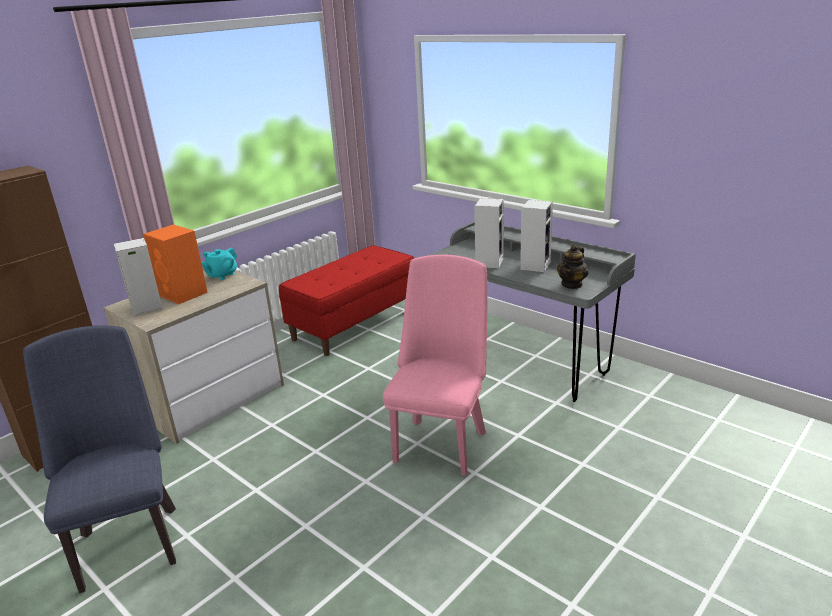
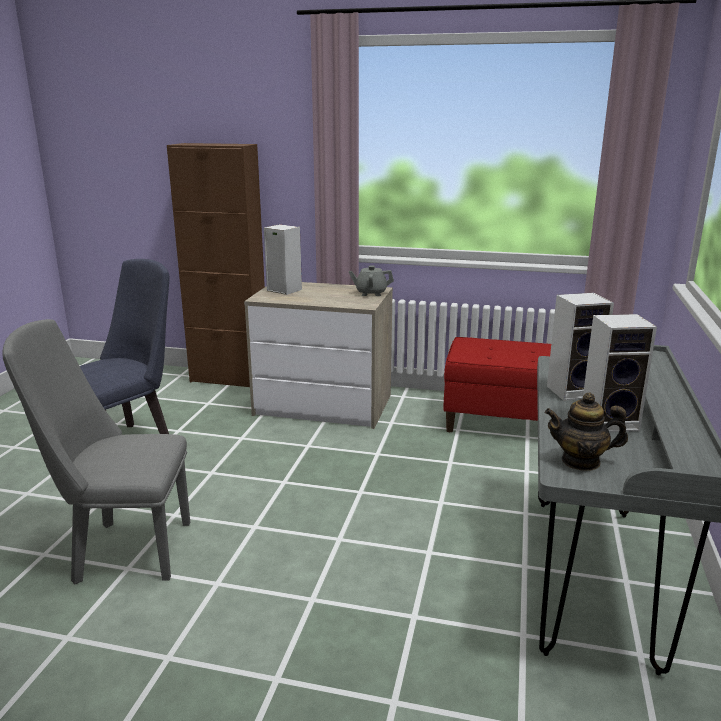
camera: 60 degrees right, 5 degrees down
orange speaker [143,224,208,304] -> none
turquoise teapot [201,248,237,280] -> grey teapot [349,265,394,296]
pink chair [383,254,488,476] -> none
none -> grey chair [3,319,190,585]

